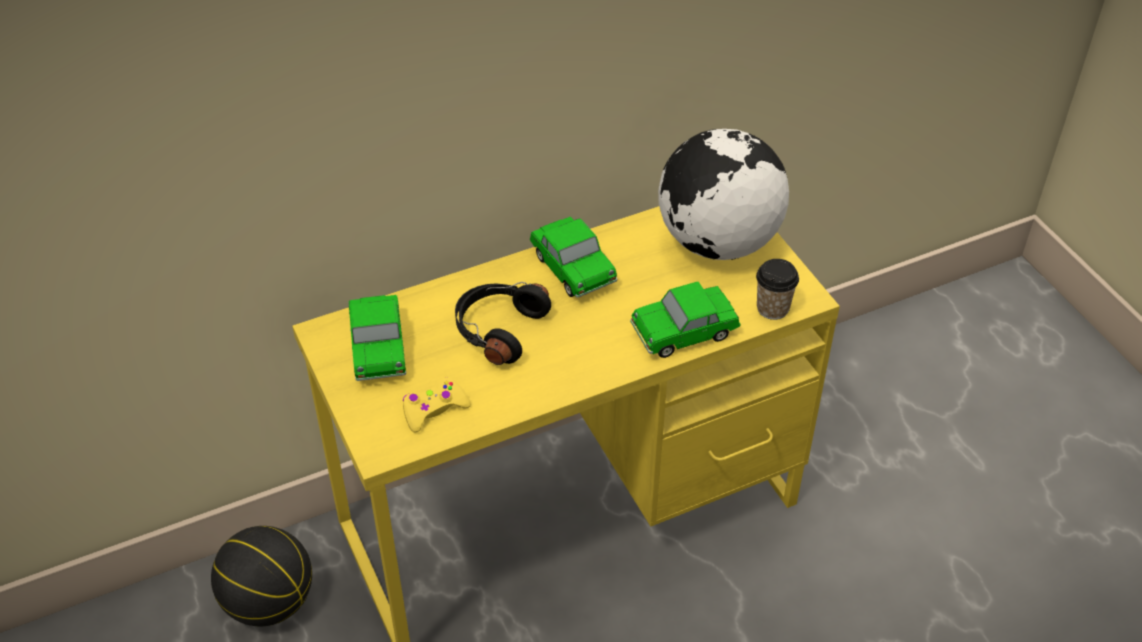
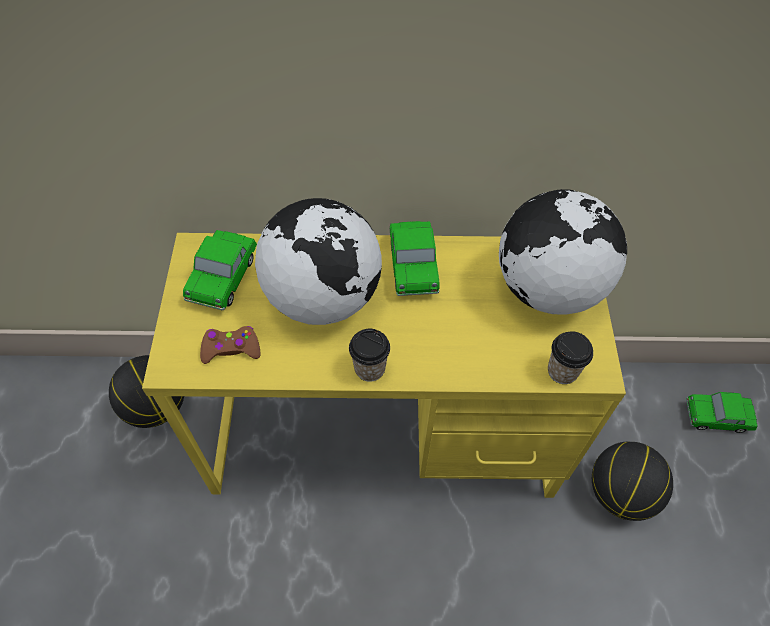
camera: 25 degrees right, 10 degrees up
yellow game controller [402,377,471,433] -> brown game controller [200,326,261,364]
black headphones [455,282,551,365] -> globe [255,198,382,325]
toy car [630,282,740,358] -> toy car moved to [686,392,758,433]
none -> cup [349,329,390,382]
none -> basketball [592,442,673,521]

